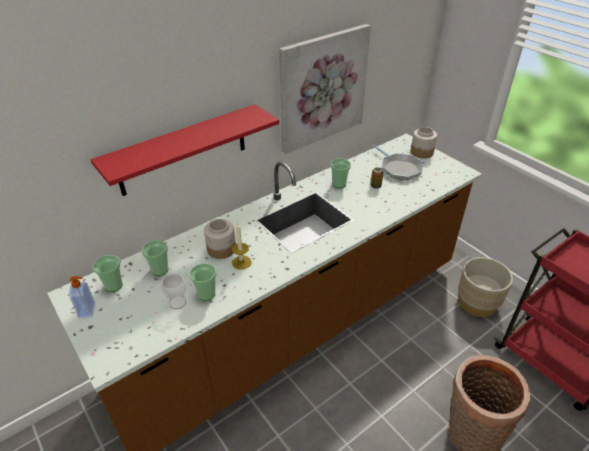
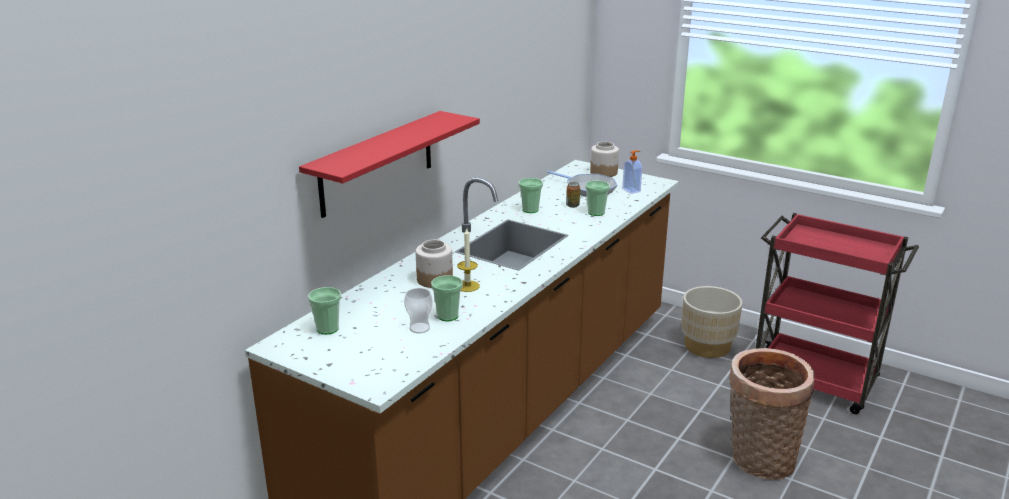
camera: 20 degrees left, 15 degrees down
soap dispenser [69,276,95,318] -> soap dispenser moved to [622,150,642,194]
cup [142,240,168,276] -> cup moved to [585,181,610,216]
picture [279,24,371,154] -> none

